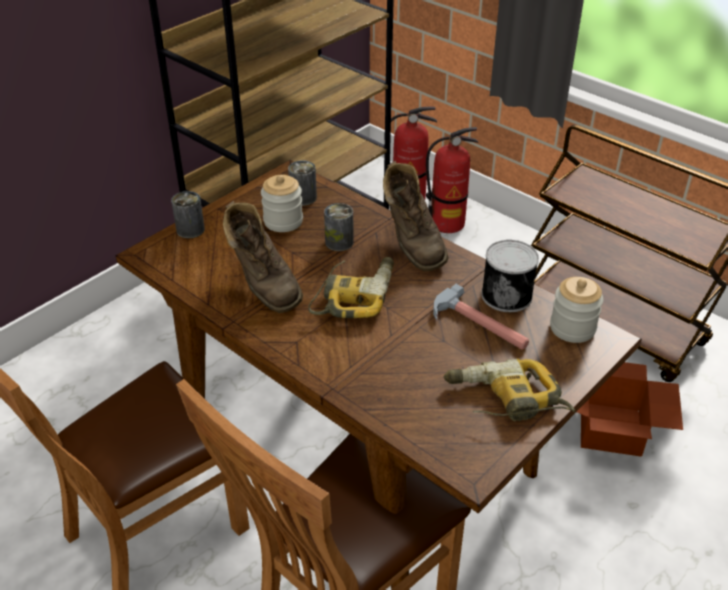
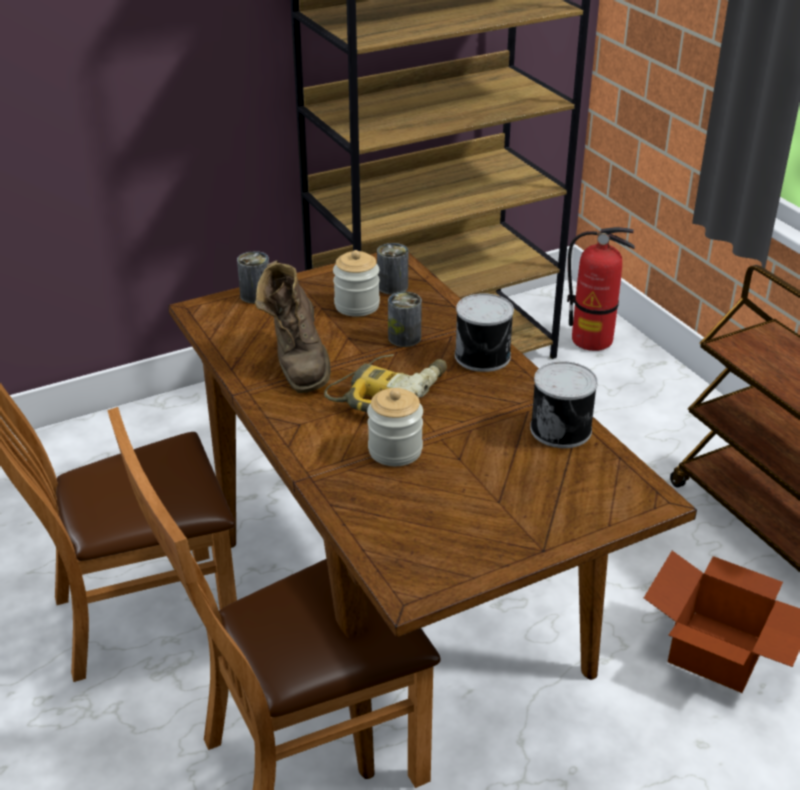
camera: 20 degrees right, 5 degrees down
brown boot [383,161,449,271] -> can [455,293,514,372]
fire extinguisher [426,127,478,233] -> none
hammer [433,284,529,350] -> none
power drill [444,358,575,421] -> none
jar [550,277,603,343] -> jar moved to [367,388,423,466]

